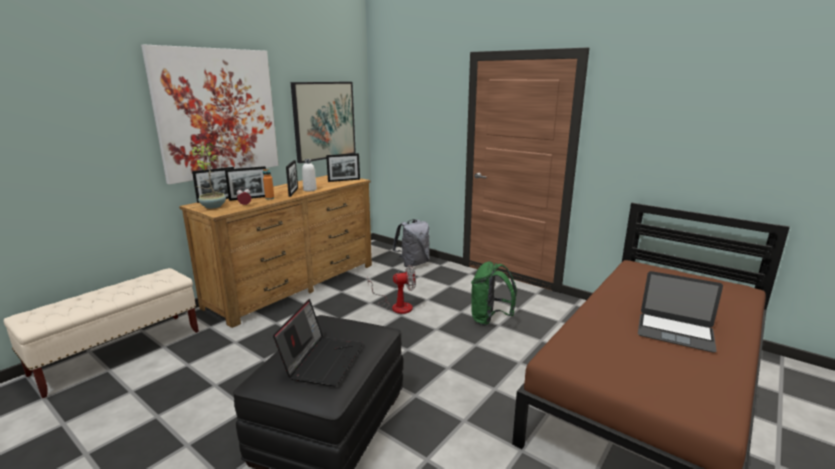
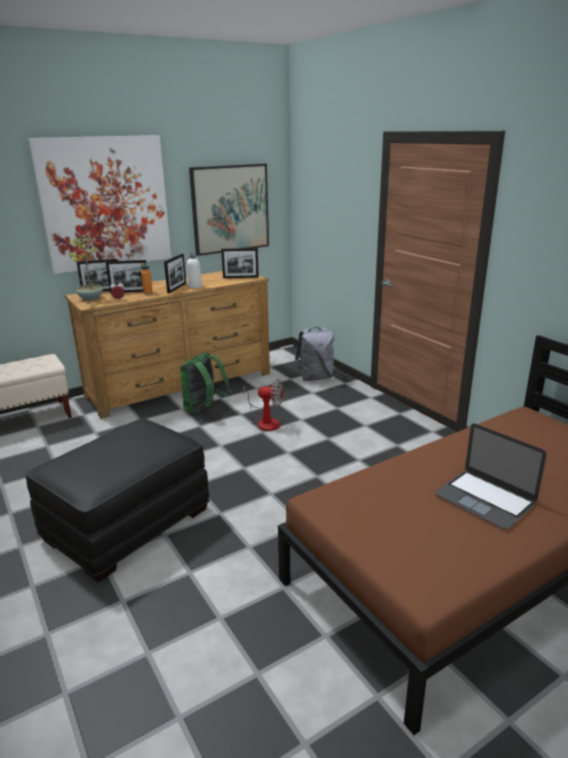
camera: 20 degrees right, 5 degrees up
laptop [273,299,363,387] -> none
green backpack [471,261,517,326] -> green backpack moved to [180,352,231,413]

